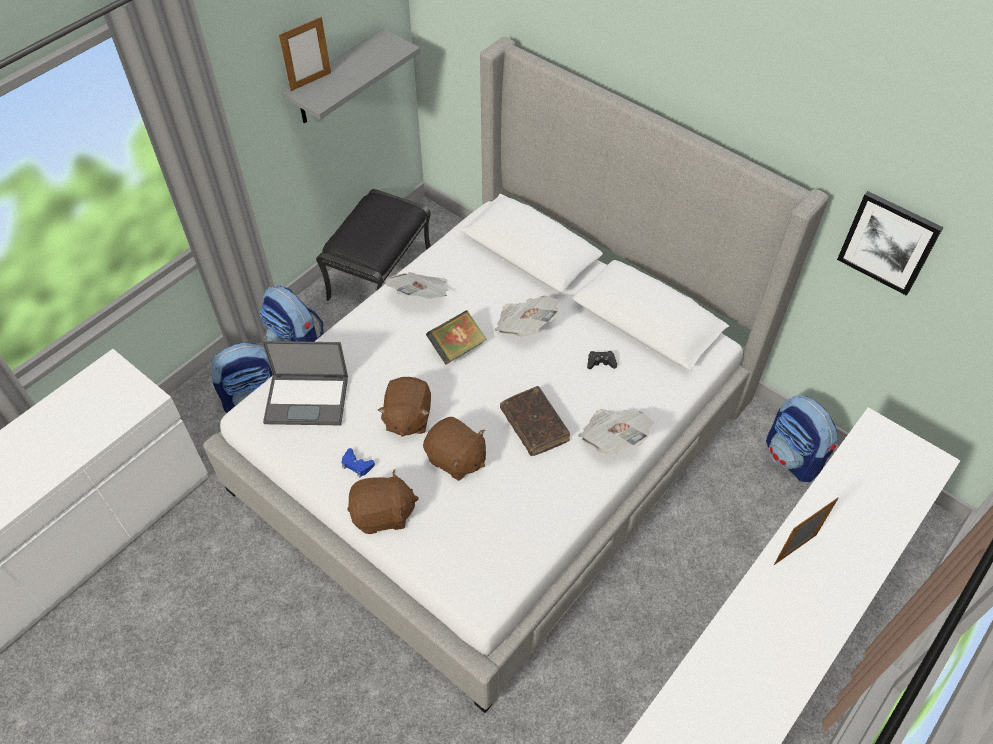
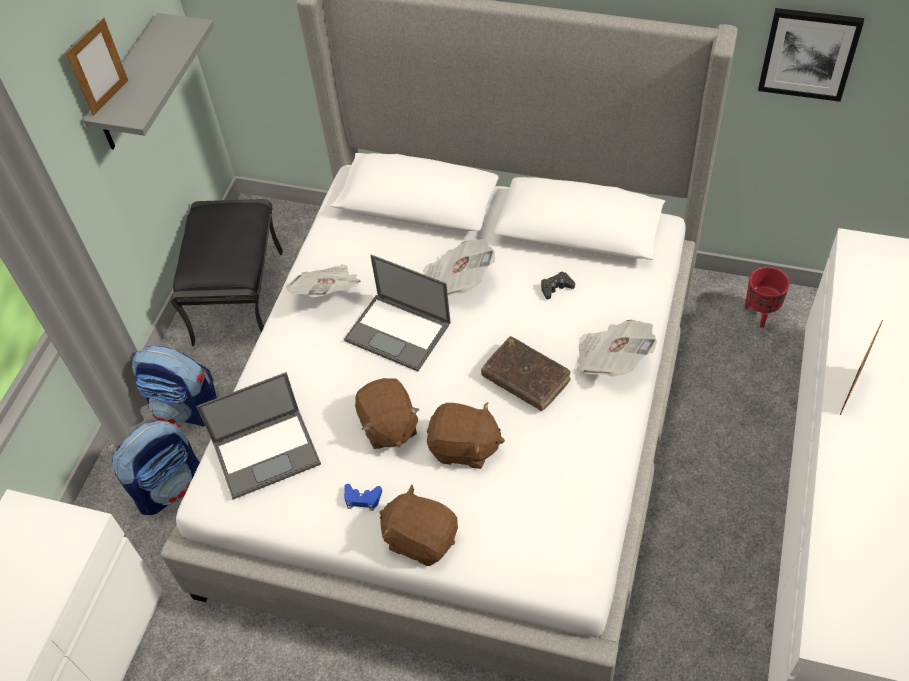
camera: 20 degrees left, 0 degrees up
brown plush toy [347,469,419,534] -> brown plush toy turned 120 degrees counterclockwise [379,485,458,566]
book [426,310,487,364] -> laptop [344,255,451,372]
backpack [766,395,838,482] -> red planter [744,267,790,328]

